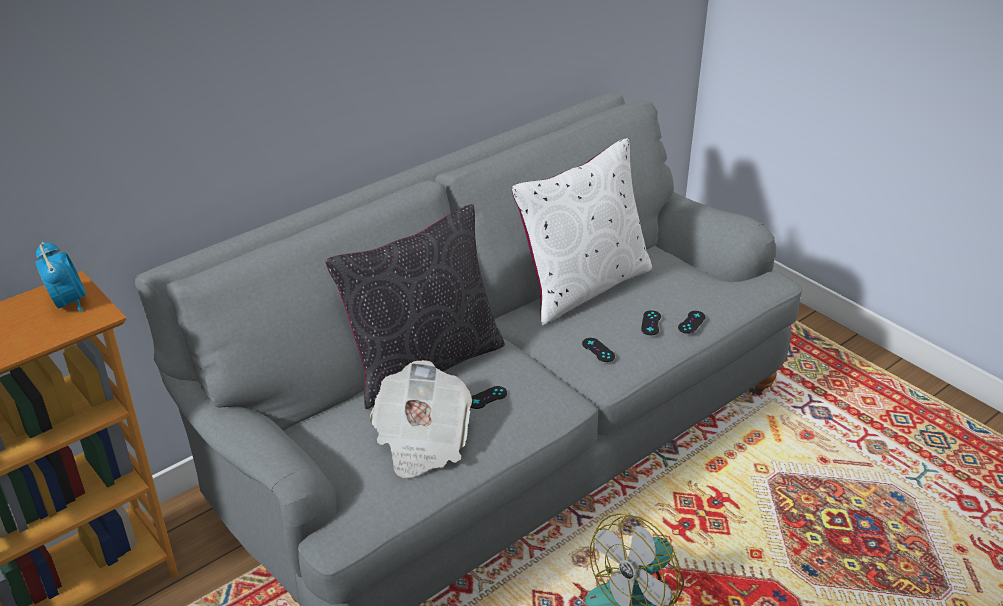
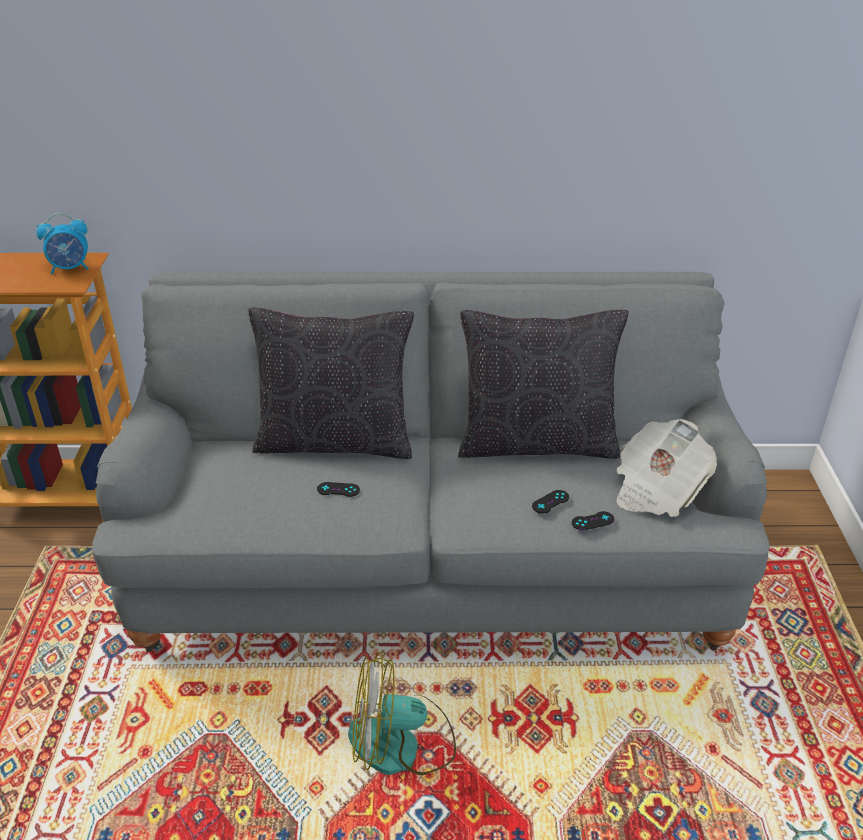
camera: 40 degrees right, 0 degrees up
alarm clock [35,241,86,312] -> alarm clock turned 60 degrees clockwise [36,213,89,275]
newspaper [370,360,472,478] -> newspaper moved to [616,419,717,517]
white pillow [511,138,652,325] -> black pillow [458,310,629,459]
black game controller [582,338,615,362] -> none

